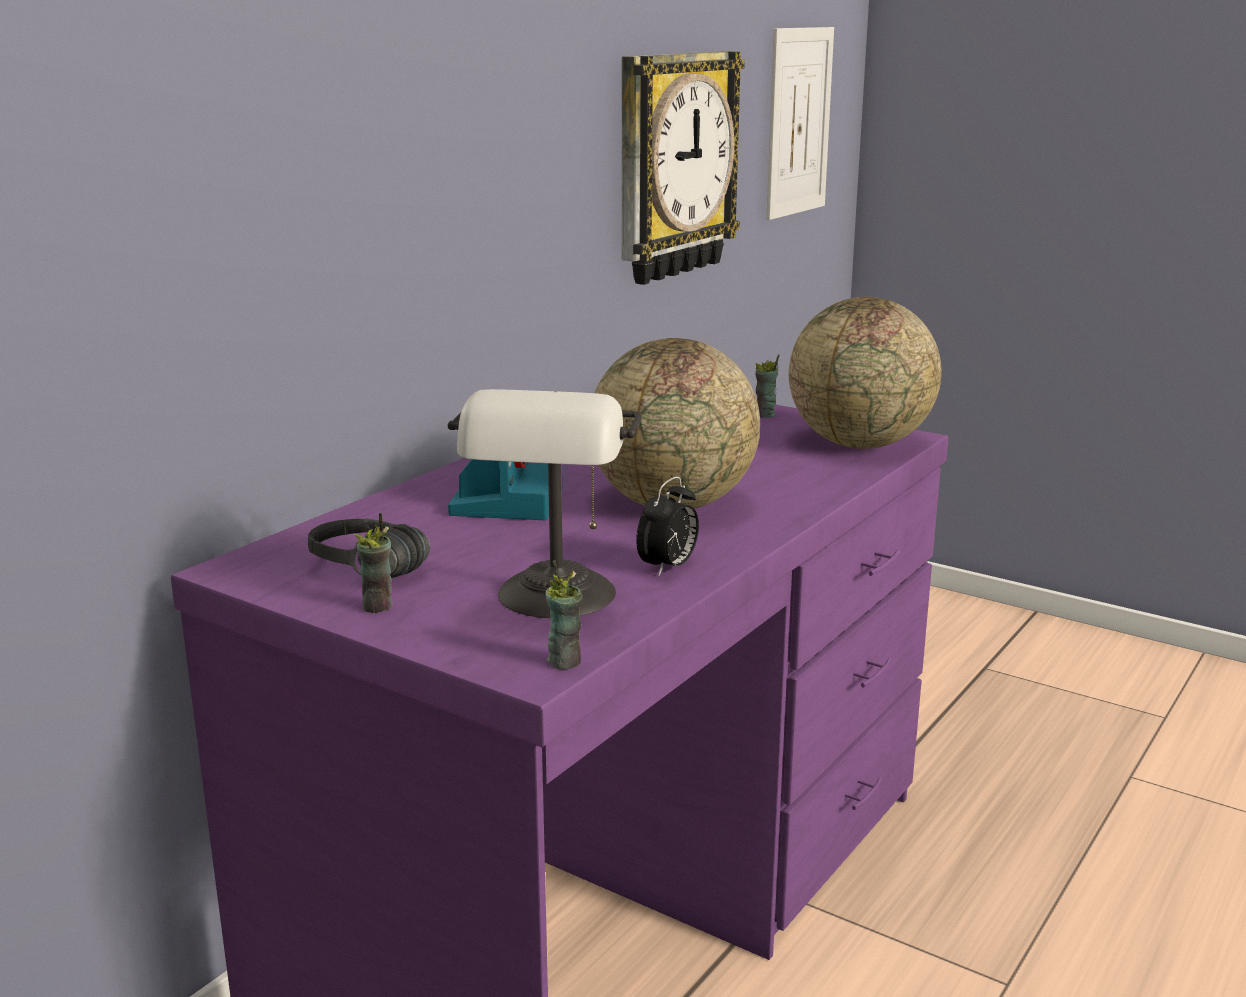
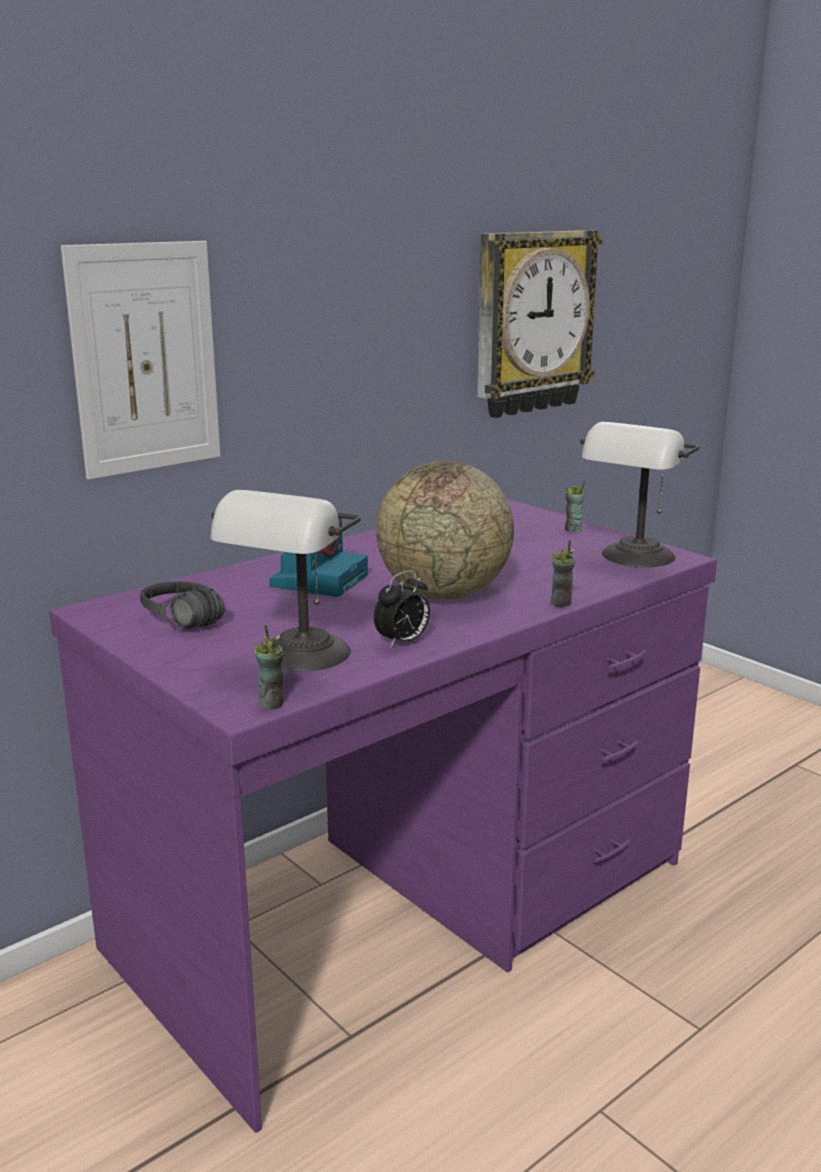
camera: 15 degrees right, 0 degrees up
cup [354,513,393,613] -> cup moved to [551,539,575,607]
picture [766,27,834,220] -> picture moved to [61,241,221,480]
globe [789,297,942,449] -> table lamp [580,422,700,567]

